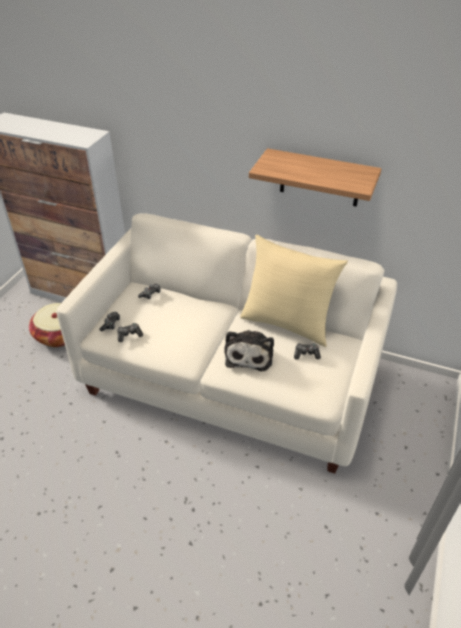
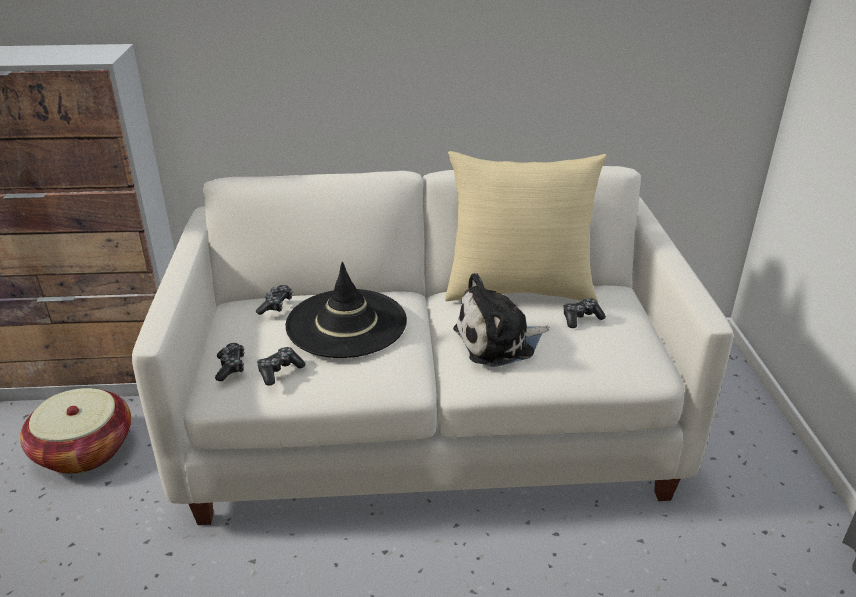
camera: 25 degrees left, 10 degrees down
plush toy [224,330,274,371] -> plush toy turned 90 degrees clockwise [453,273,550,367]
shelf [249,148,382,207] -> none
none -> black hat [285,262,407,358]

